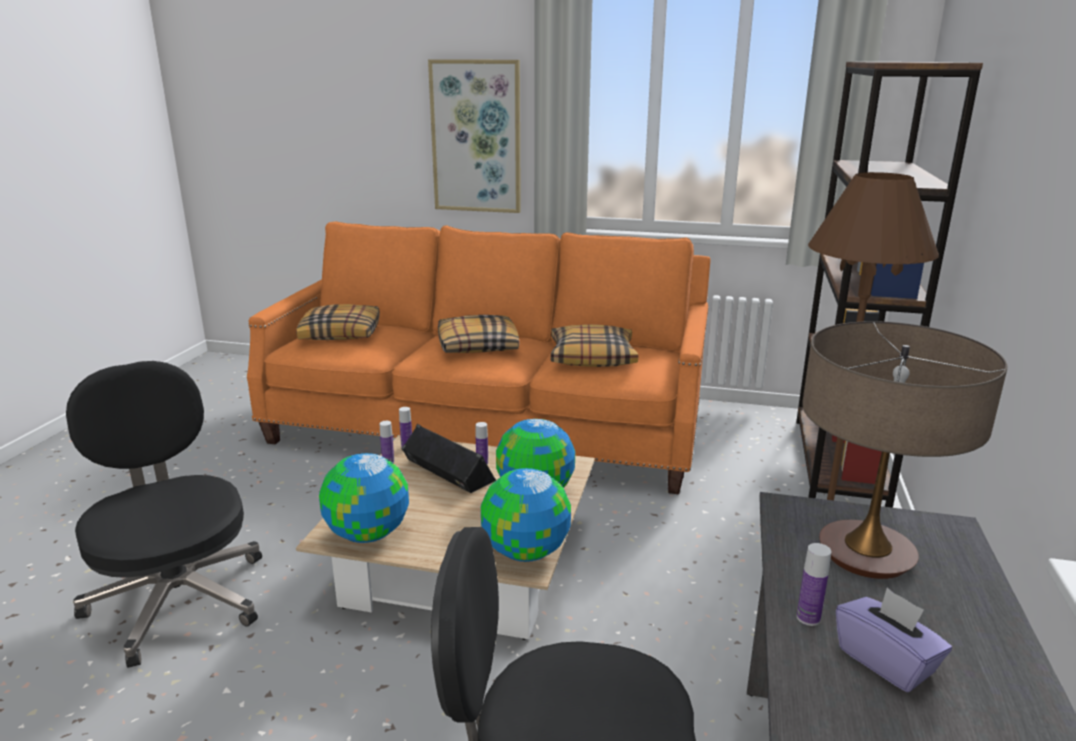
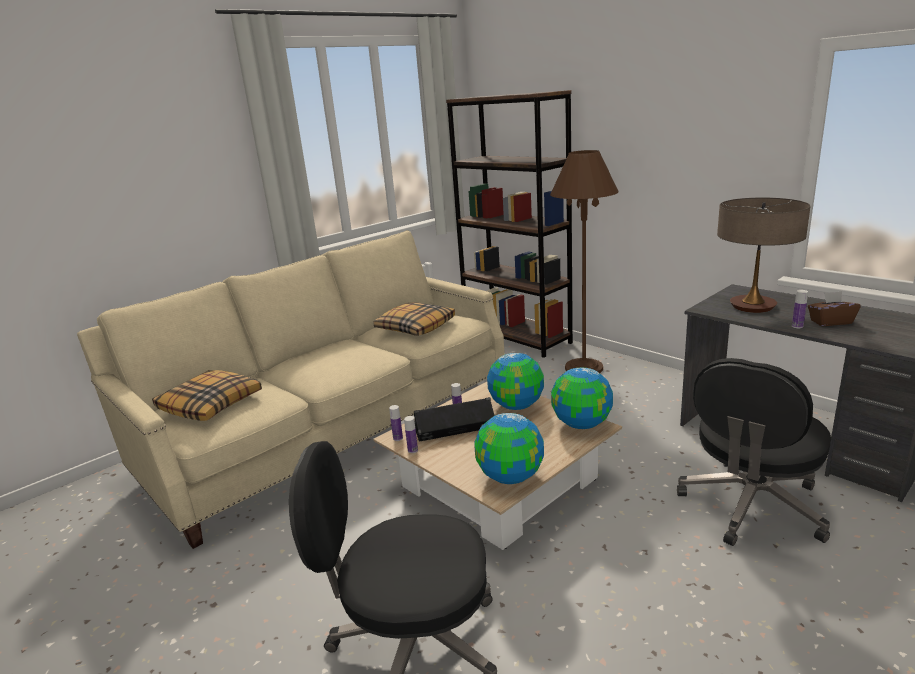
camera: 55 degrees left, 0 degrees up
orange sofa [247,221,711,494] -> beige sofa [77,230,505,549]
picture [428,59,521,213] -> none
pillow [438,315,520,353] -> none
purple tissue box [836,587,952,692] -> brown tissue box [808,291,861,326]

